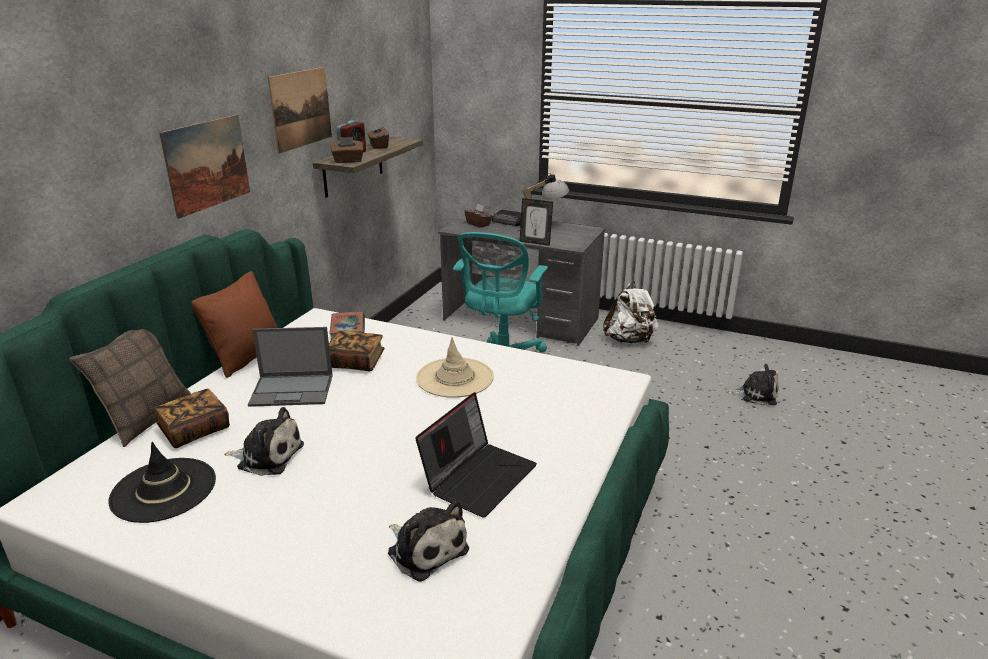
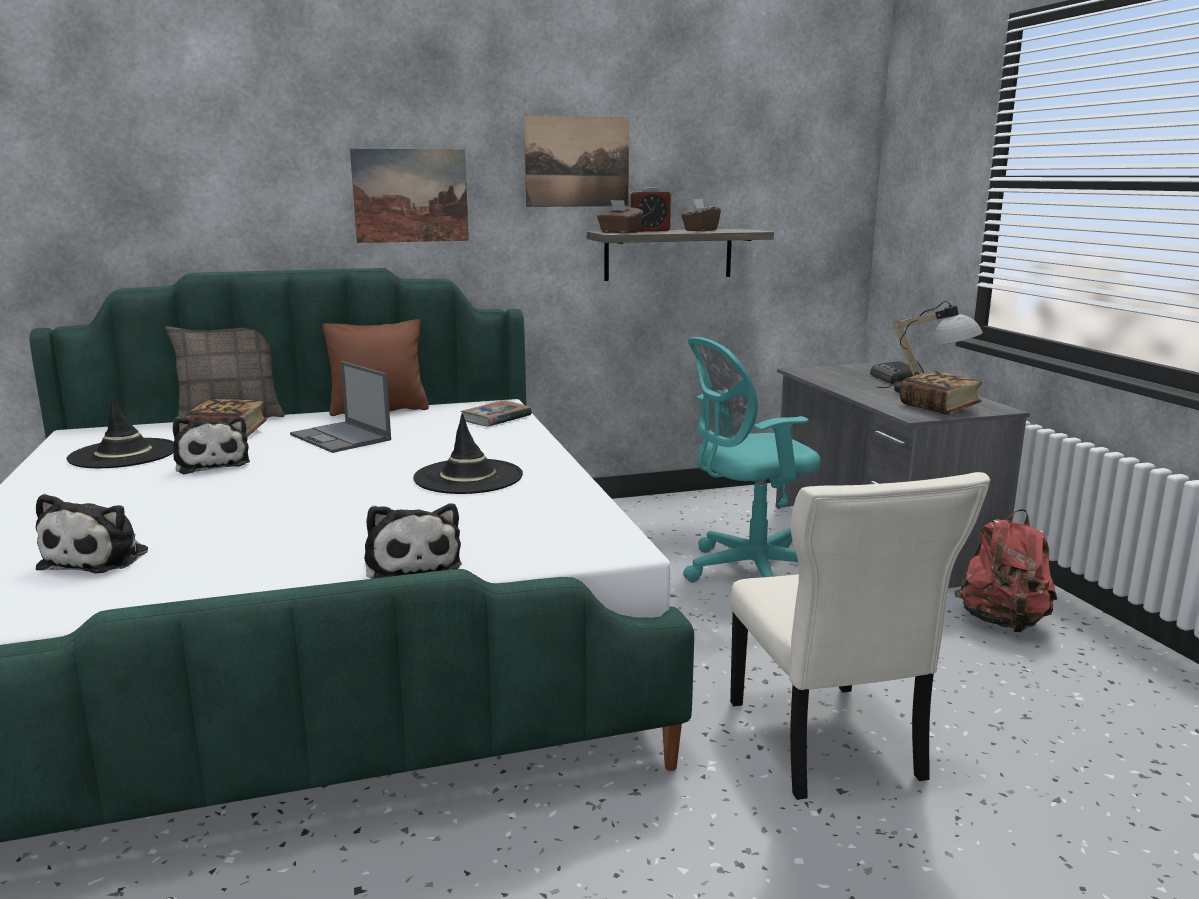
camera: 50 degrees right, 10 degrees down
book [329,331,385,371] -> book moved to [900,371,982,415]
laptop [415,392,537,518] -> none
beige hat [416,337,494,398] -> black hat [413,413,523,494]
brown tissue box [464,203,493,228] -> none
picture frame [519,198,553,246] -> none
white backpack [603,281,659,343] -> red backpack [954,509,1057,632]
plush toy [727,364,779,406] -> plush toy moved to [364,503,462,579]
none -> beige chair [730,472,990,800]

